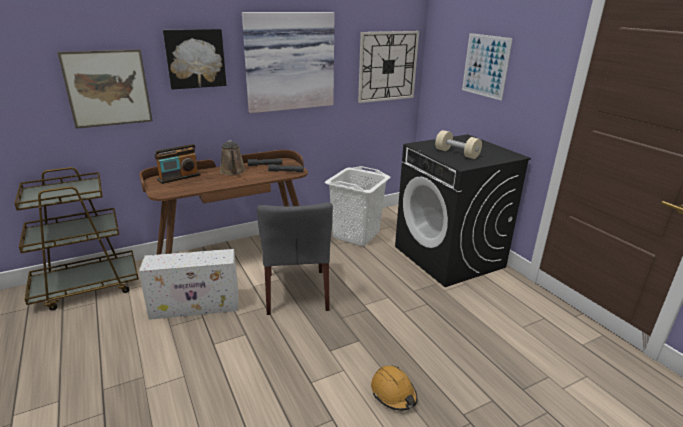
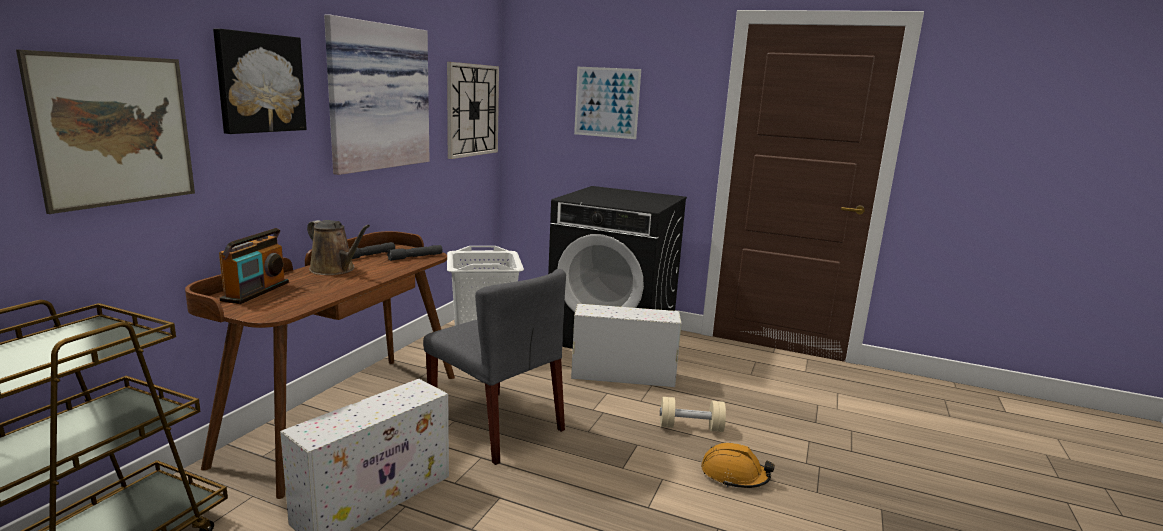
camera: 40 degrees left, 10 degrees down
beige dumbbell [435,130,482,159] -> beige dumbbell moved to [660,397,726,432]
none -> white storage box [571,304,682,387]

